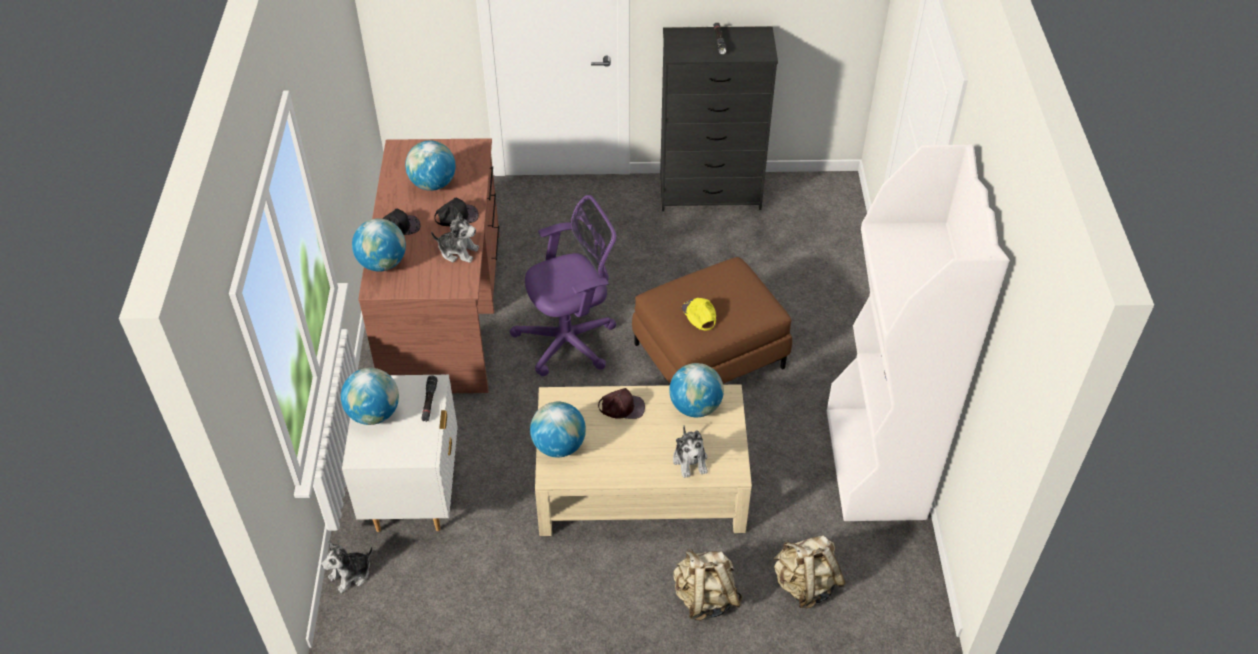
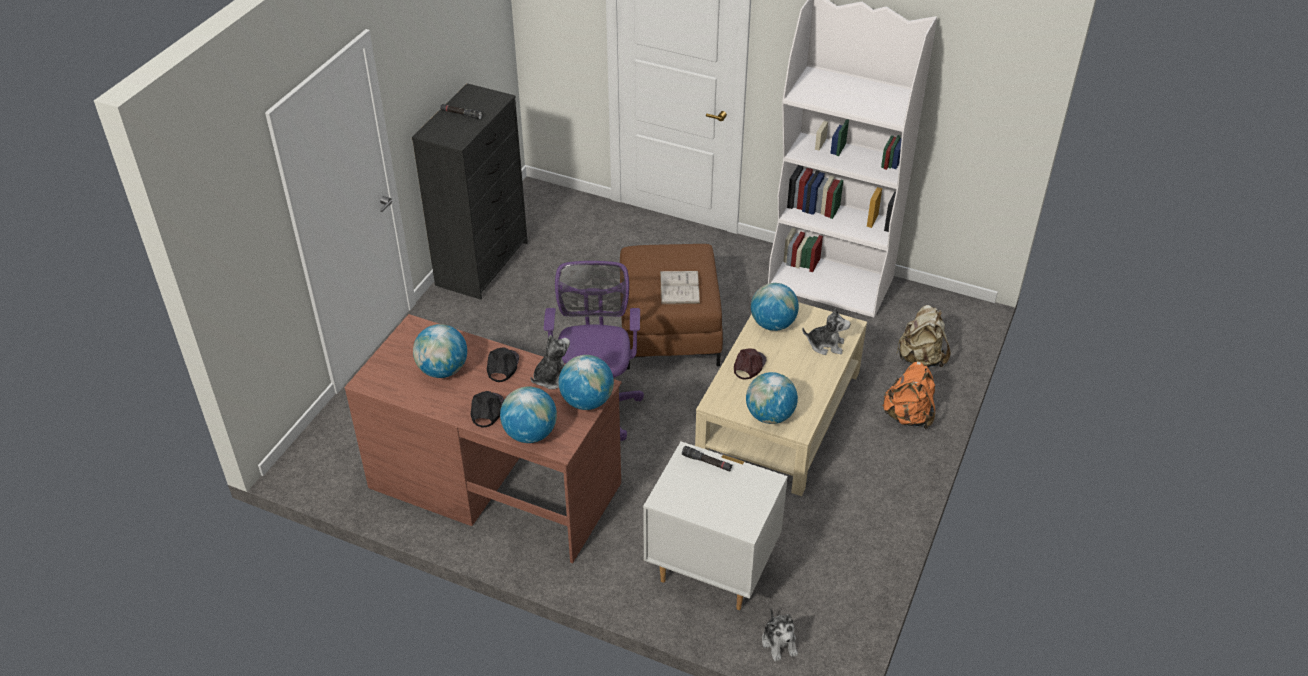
camera: 65 degrees left, 5 degrees down
globe [341,368,399,425] -> globe moved to [559,355,614,410]
beige backpack [673,549,742,621] -> orange backpack [882,362,935,429]
yellow cap [682,298,716,330] -> white book [660,271,700,304]

